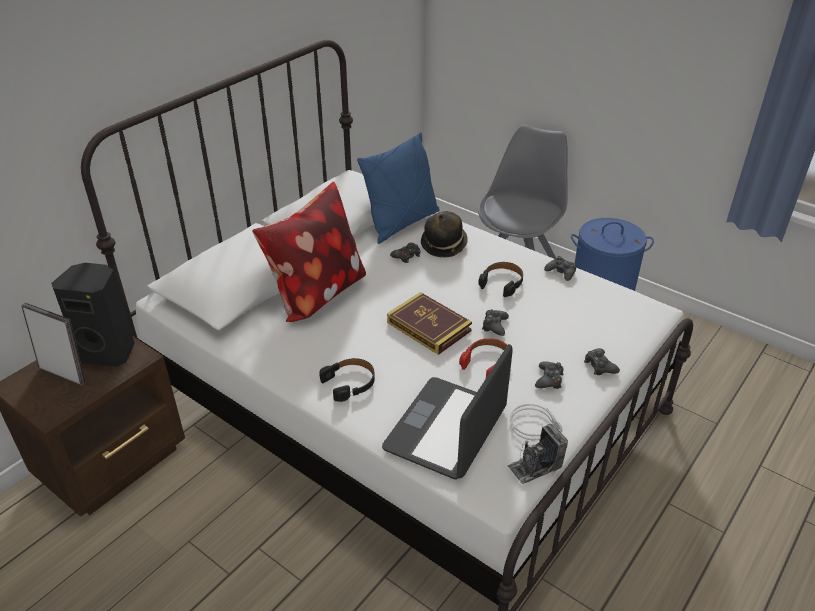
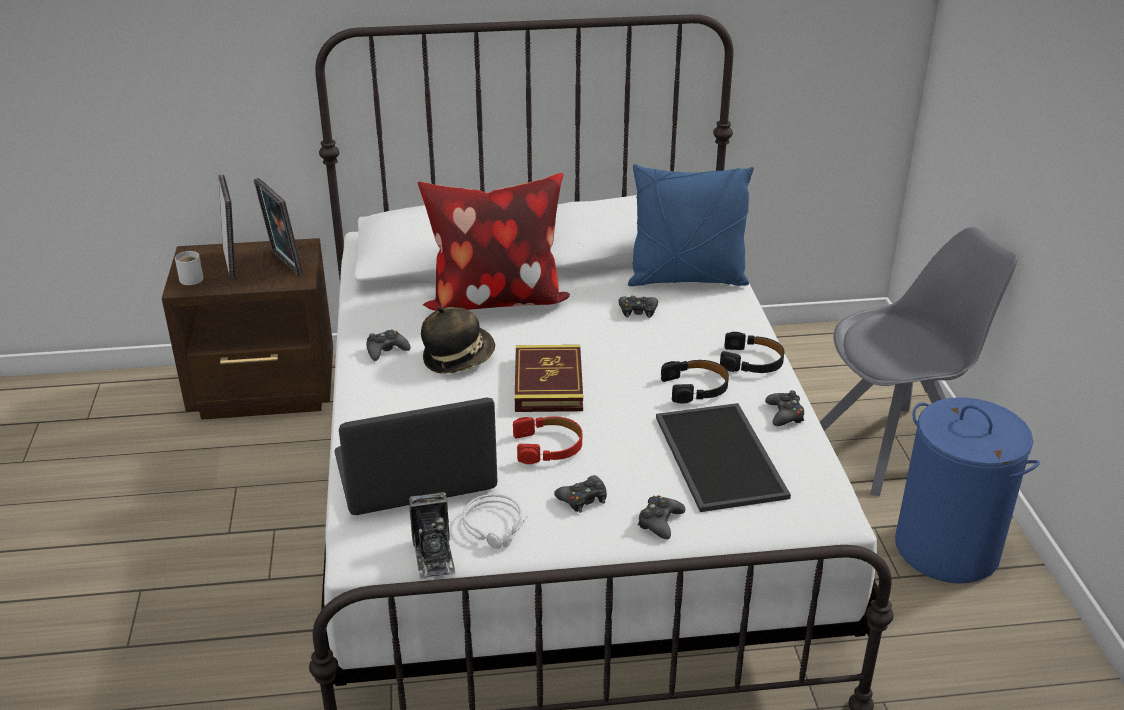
camera: 45 degrees right, 5 degrees down
black speaker [51,263,135,367] -> picture frame [254,178,303,276]
black headphones [319,358,375,402] -> black headphones moved to [720,332,784,373]
hat [421,211,468,257] -> hat moved to [421,307,495,374]
black game controller [482,309,509,336] -> black game controller moved to [366,330,411,361]
camera [508,424,568,484] -> camera turned 120 degrees counterclockwise [409,492,456,579]
none -> white mug [175,251,203,285]
none -> tray [656,403,791,512]

